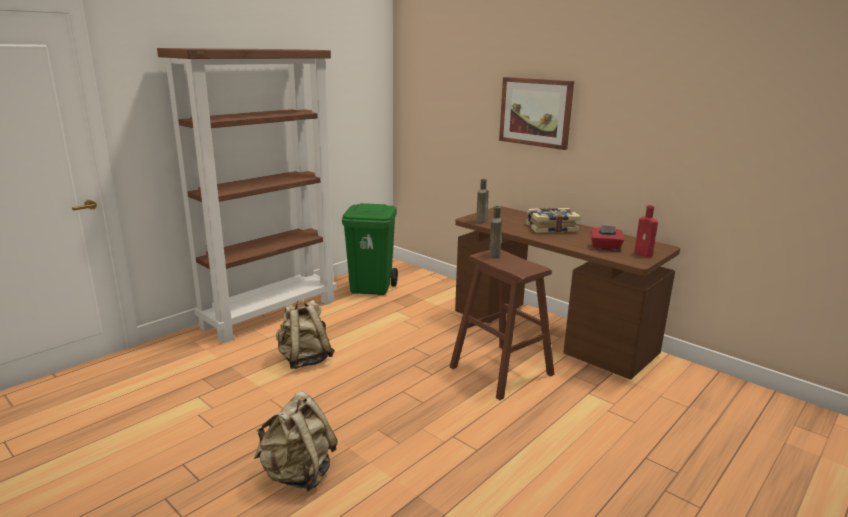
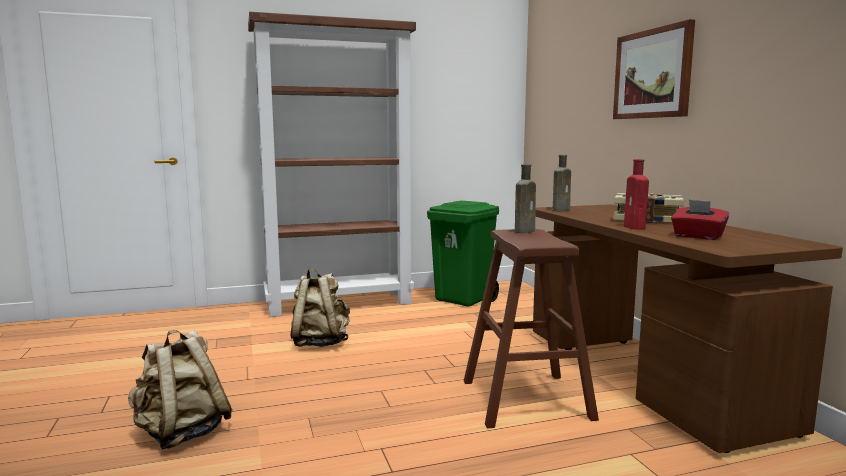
camera: 30 degrees right, 10 degrees down
red bottle [634,205,658,257] -> red bottle moved to [624,159,649,230]

